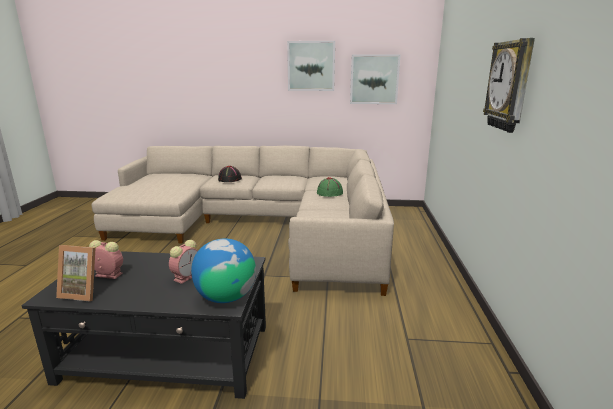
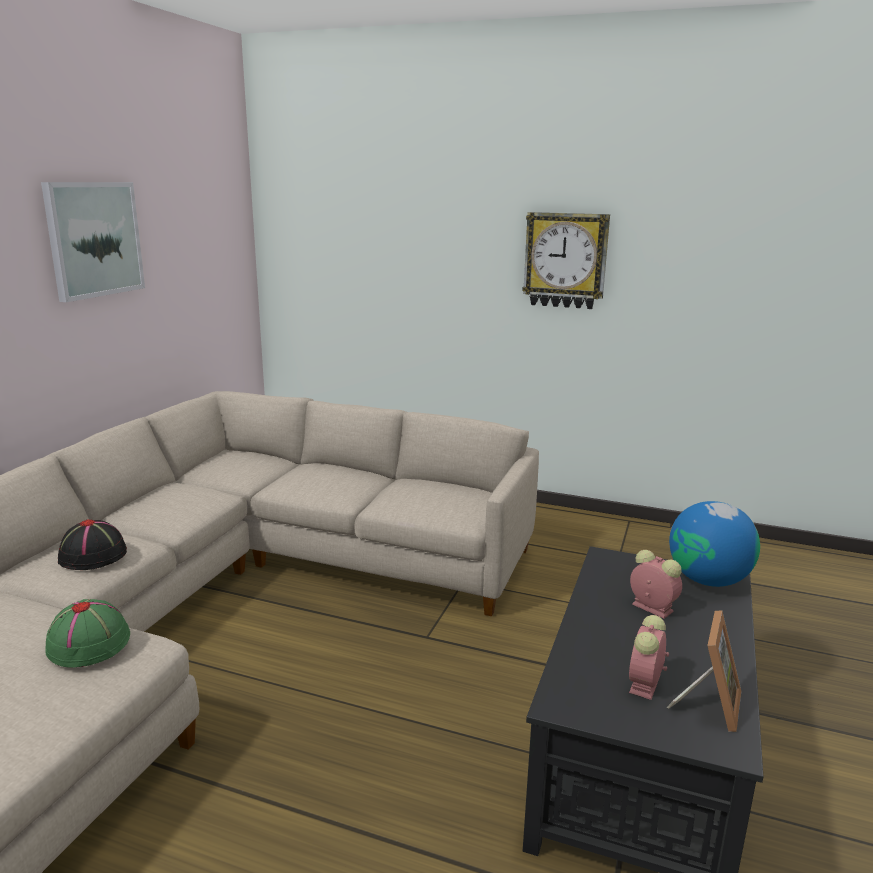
camera: 75 degrees left, 0 degrees up
green hat [317,178,343,197] -> green hat moved to [46,599,130,668]
picture [350,54,401,104] -> none

